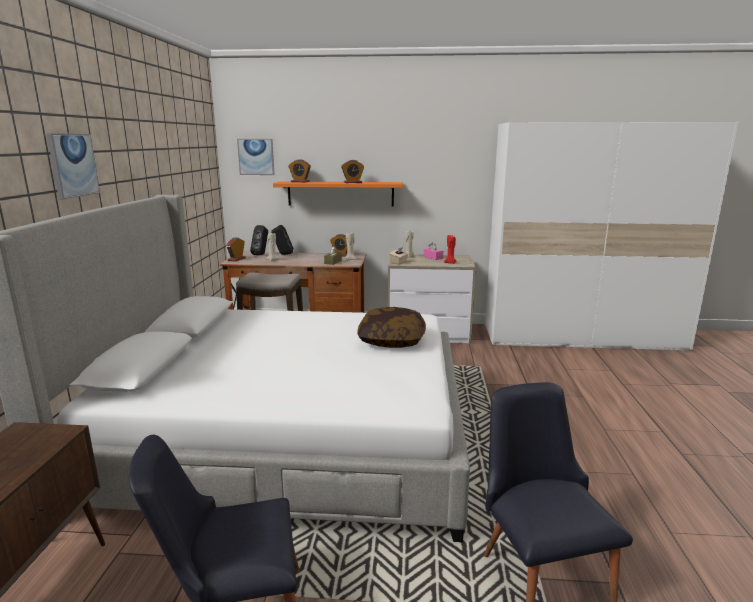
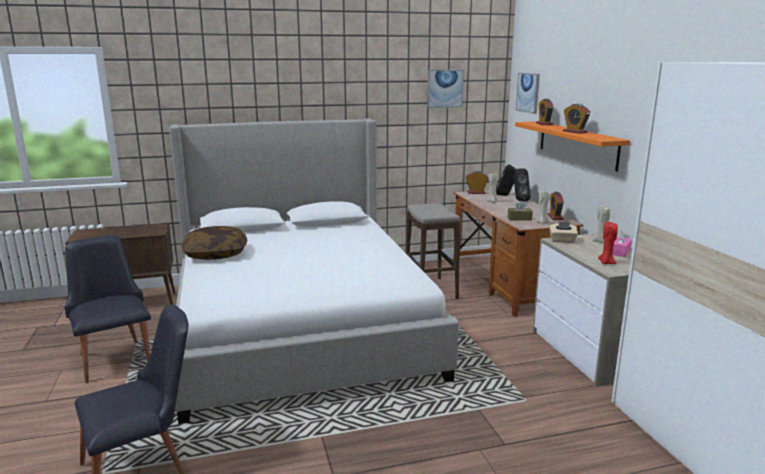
camera: 70 degrees right, 0 degrees up
picture [47,133,100,199] -> picture moved to [427,70,464,108]
pillow [357,307,426,348] -> pillow moved to [181,226,247,260]

